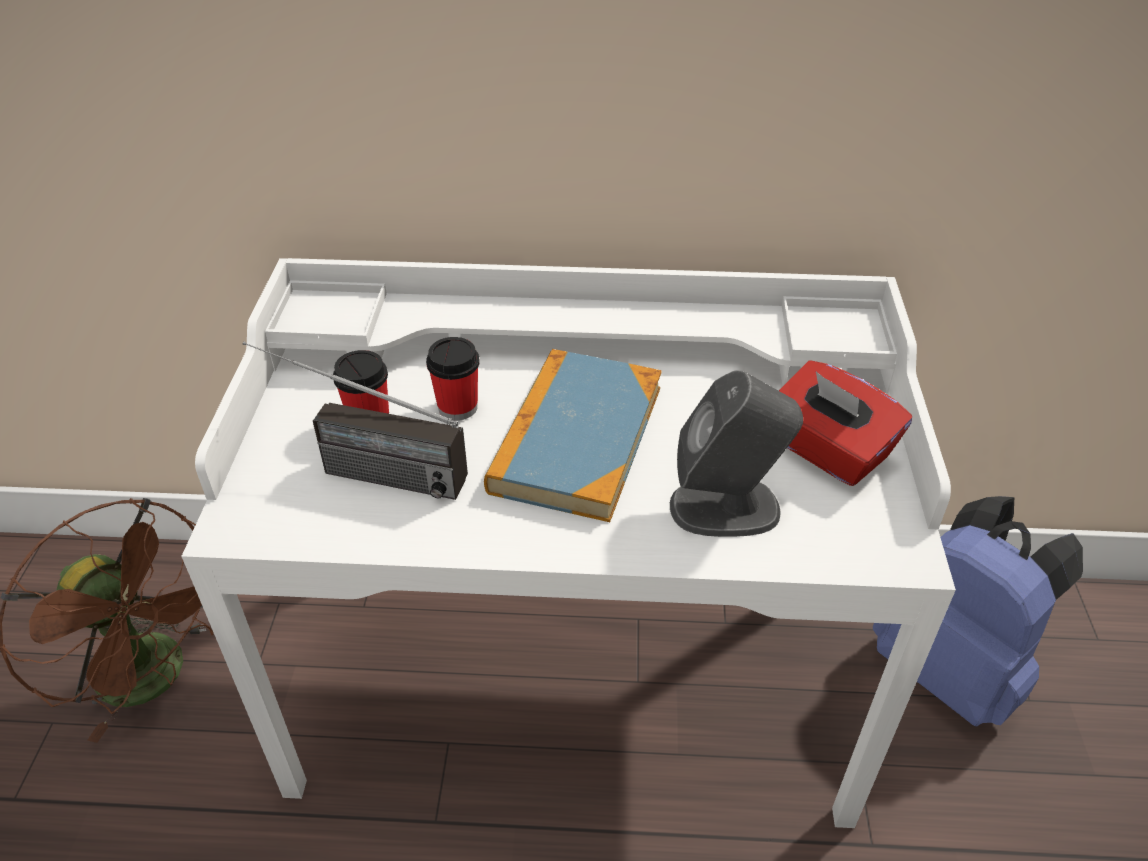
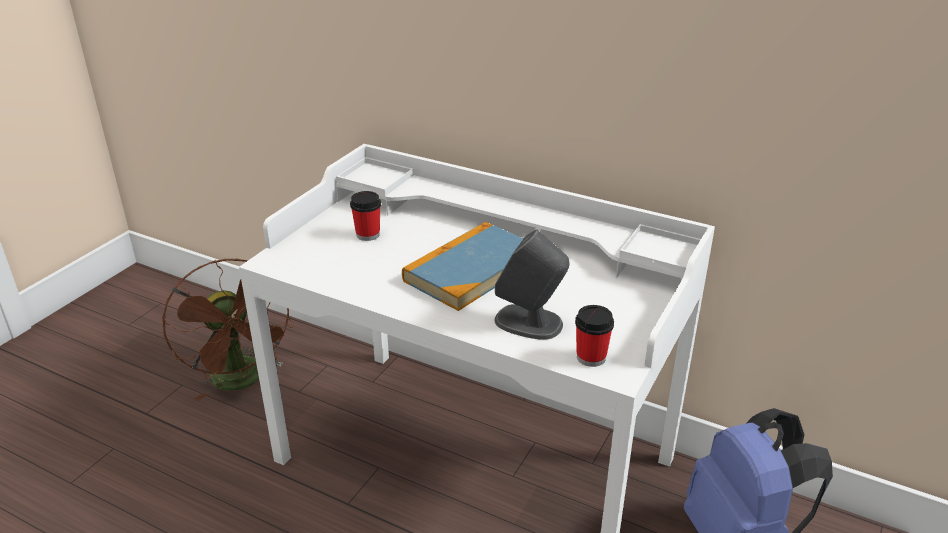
camera: 25 degrees right, 10 degrees down
radio [243,341,468,500] -> none
cup [426,337,480,421] -> cup moved to [575,305,614,367]
red tissue box [779,361,912,486] -> none

